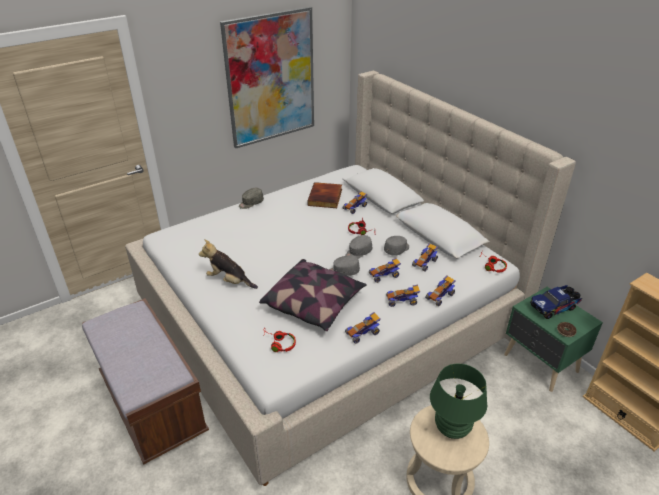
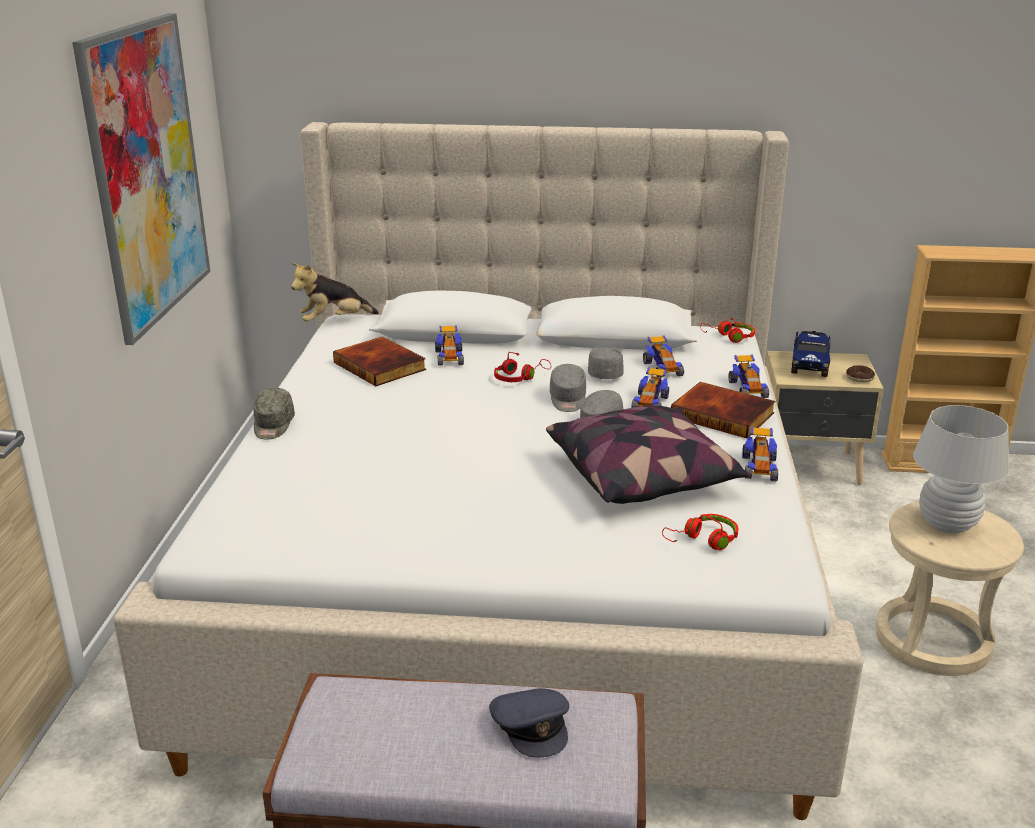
camera: 50 degrees left, 10 degrees down
plush toy [199,239,258,289] -> plush toy moved to [291,263,379,322]
toy car [386,284,420,307] -> book [671,382,775,438]
green table lamp [430,363,487,439] -> white table lamp [913,405,1009,533]
green nightstand [504,287,603,392] -> beige nightstand [765,351,884,485]
none -> grey cap [489,688,569,758]

